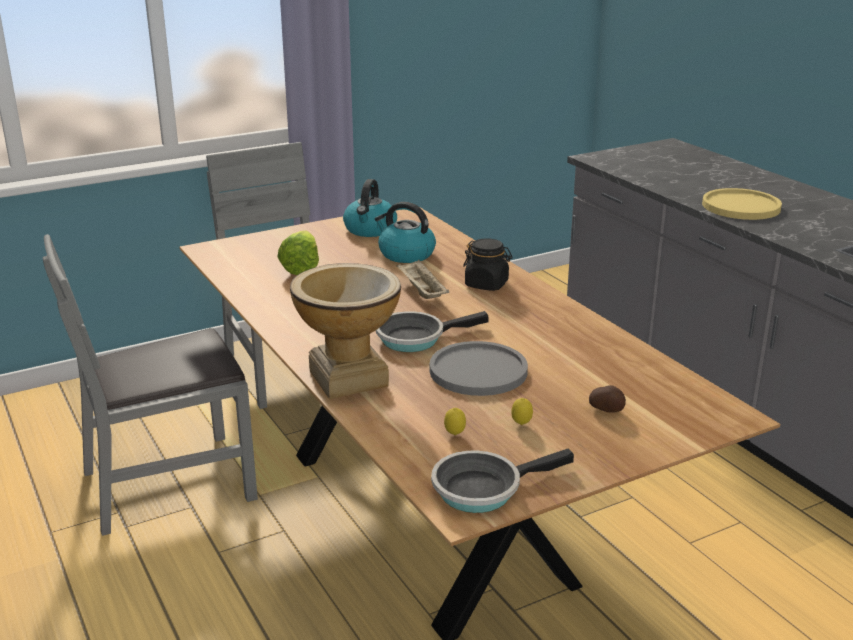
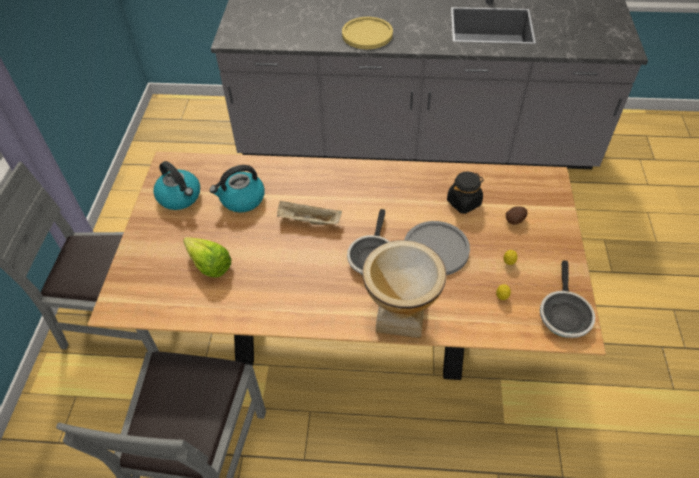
camera: 55 degrees left, 25 degrees up
black jar [463,238,513,291] -> black jar moved to [447,171,484,214]

